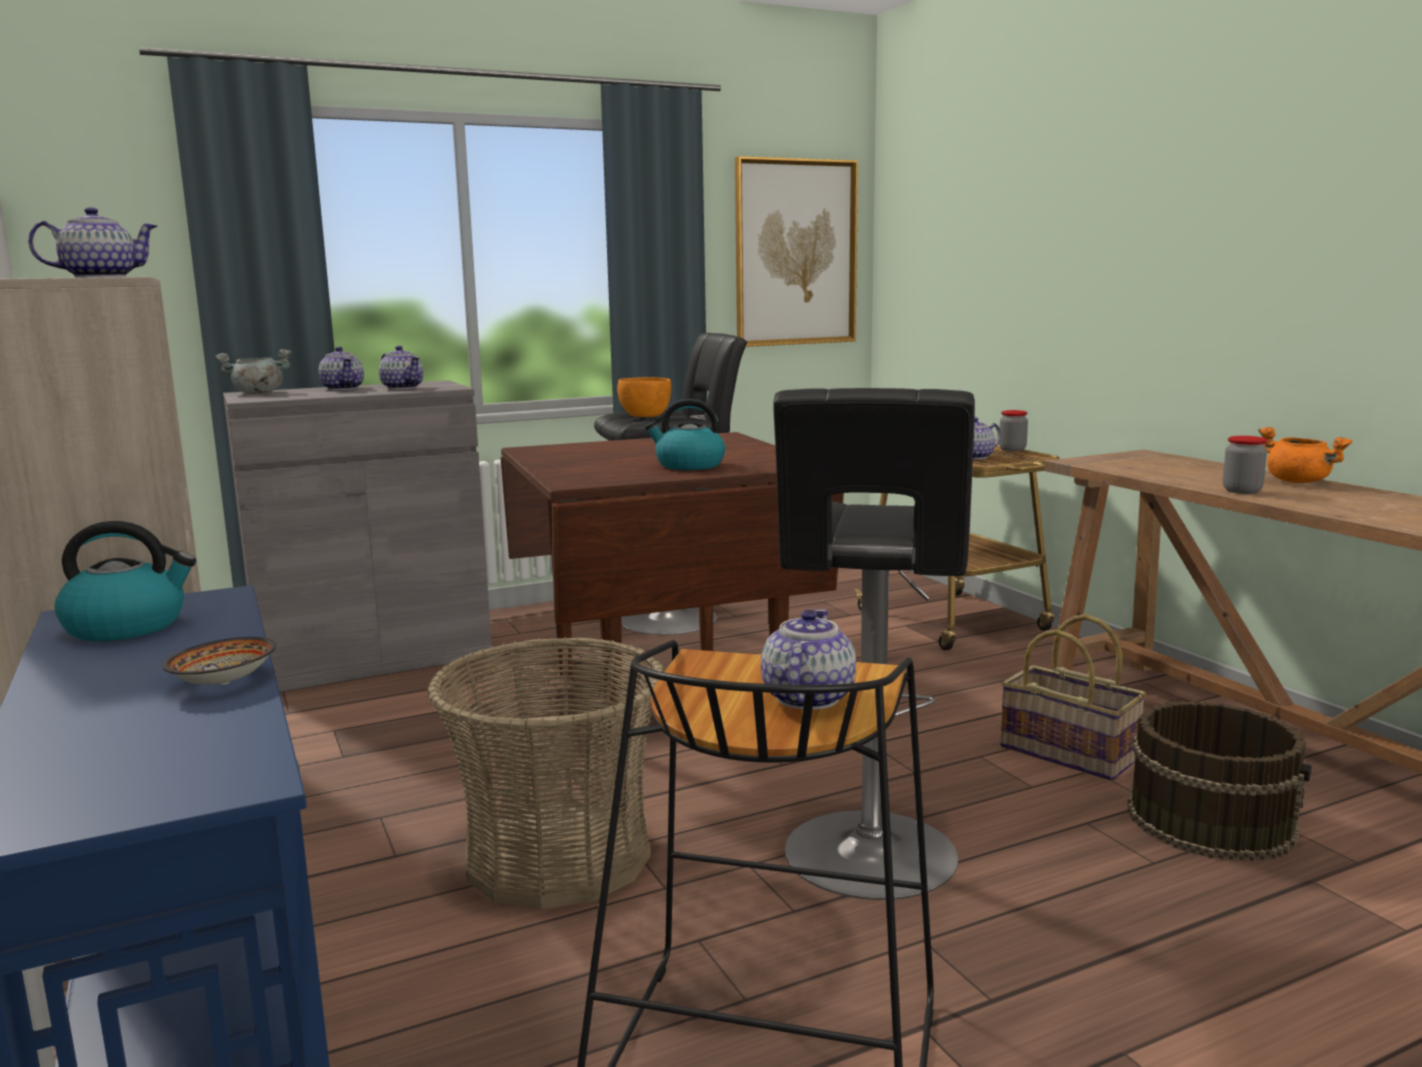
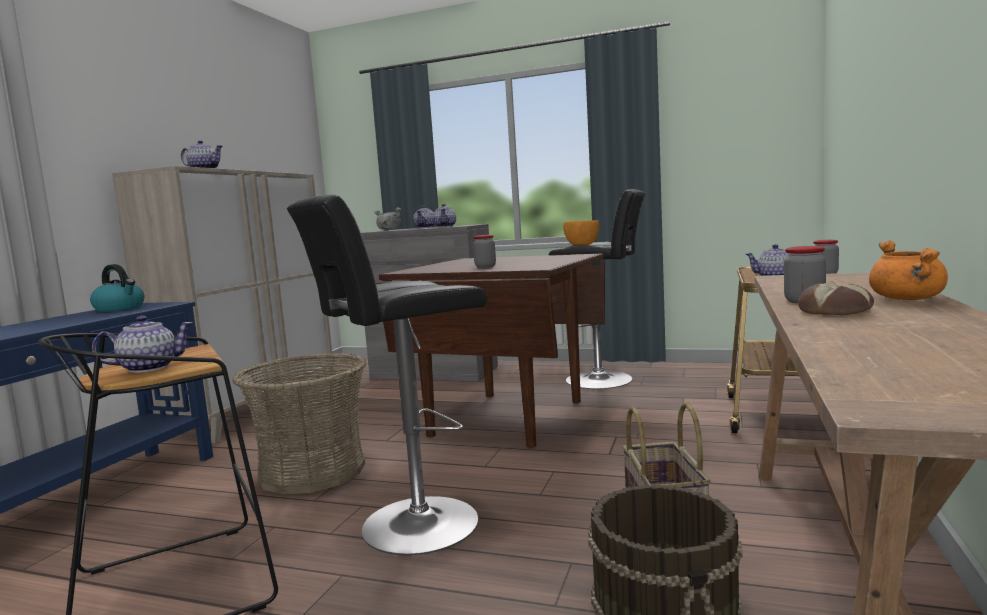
camera: 45 degrees right, 5 degrees down
bowl [162,637,277,685] -> none
kettle [645,399,725,470] -> jar [473,235,496,268]
picture [735,156,858,347] -> none
none -> bread [798,281,874,315]

